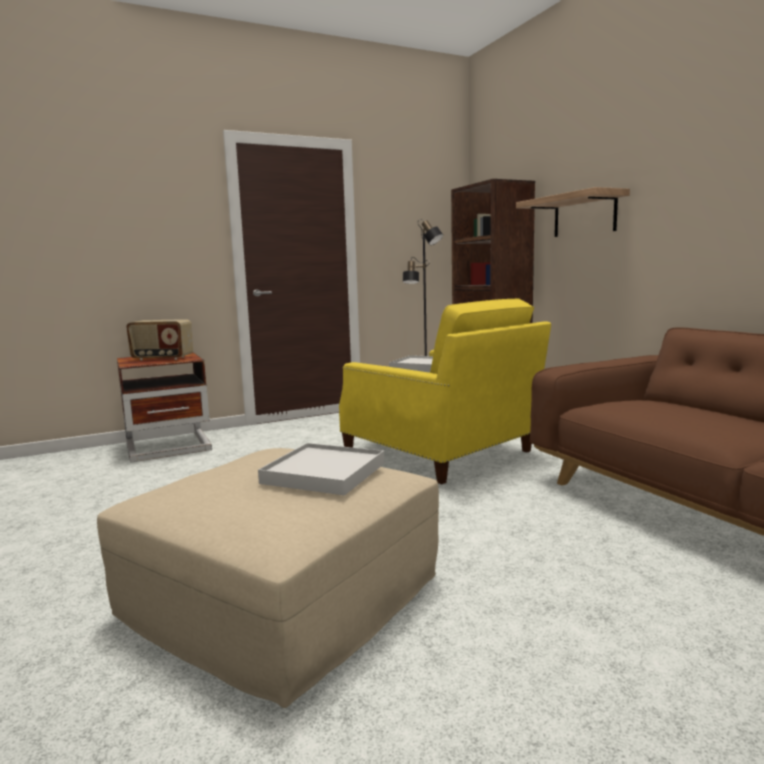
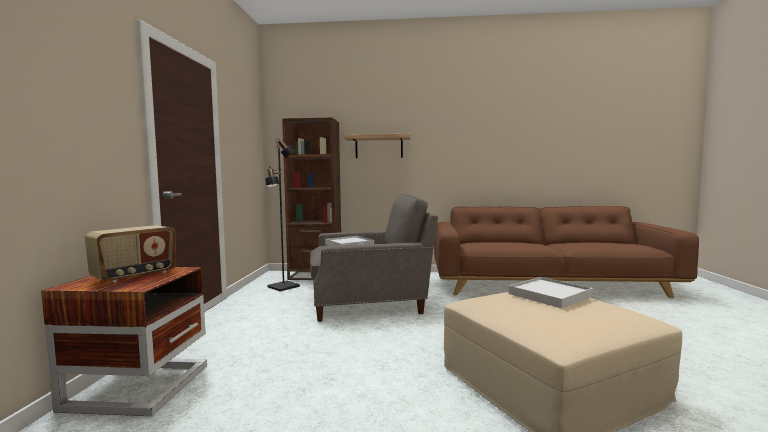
camera: 60 degrees left, 5 degrees down
yellow armchair [339,299,551,484] -> grey armchair [310,194,438,322]

